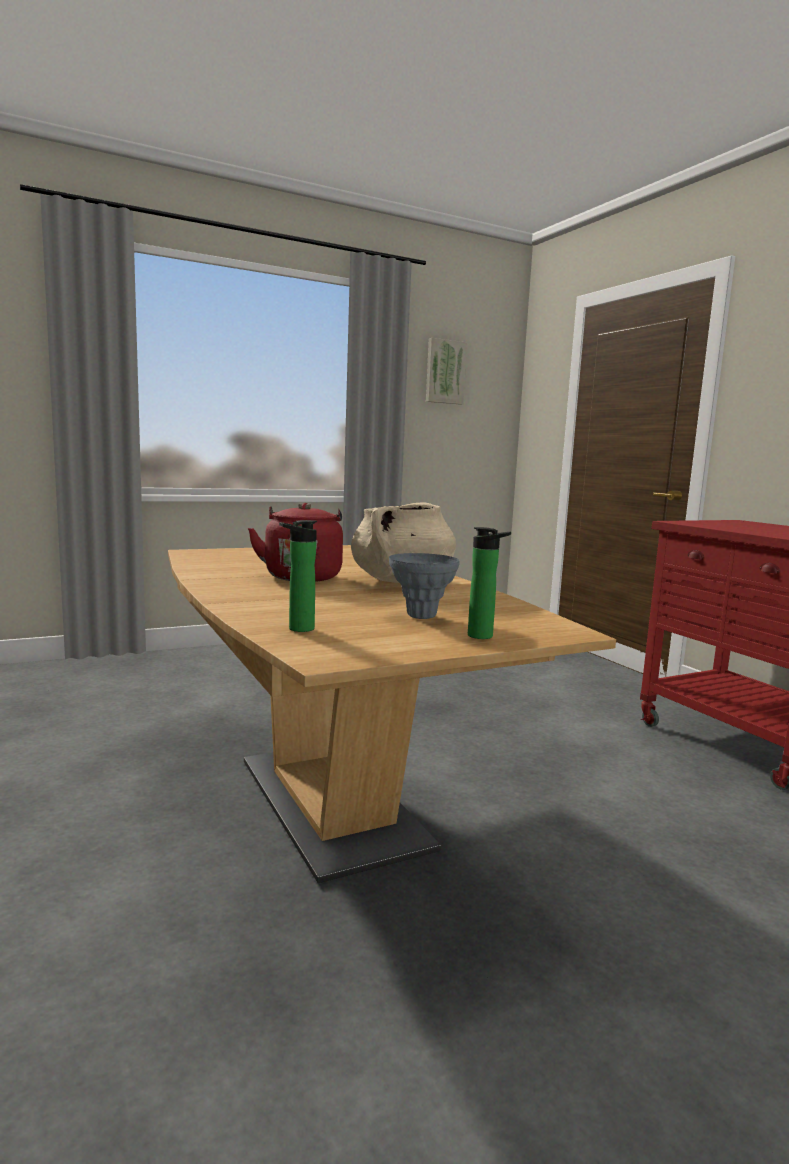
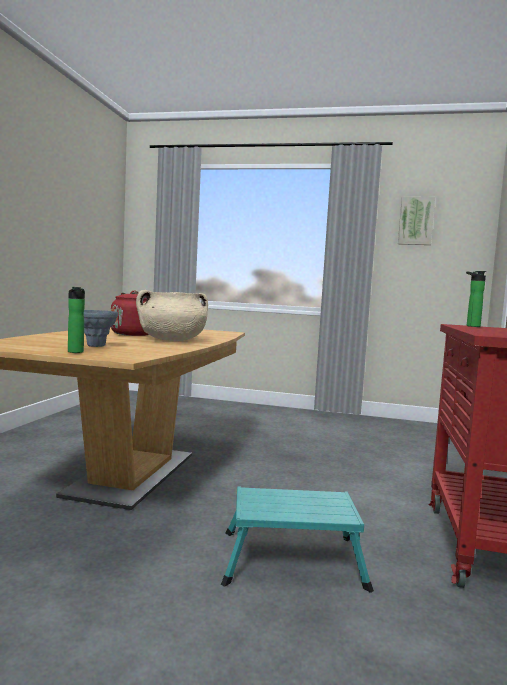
camera: 40 degrees right, 5 degrees down
bottle [279,520,317,632] -> bottle moved to [466,271,487,327]
none -> turquoise step ladder [221,486,374,593]

